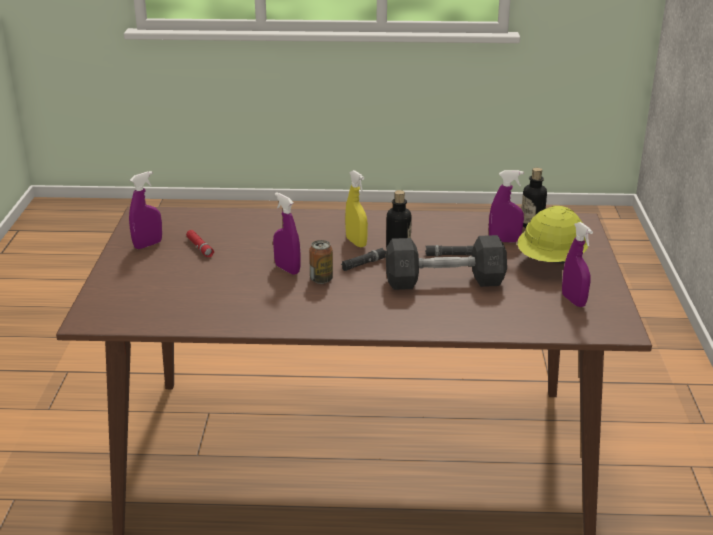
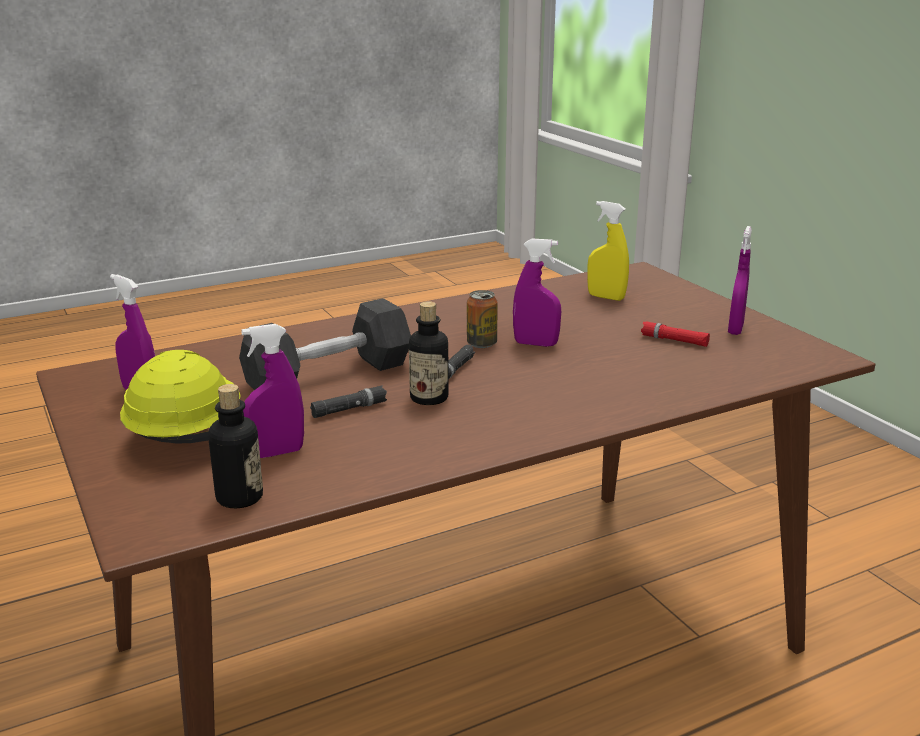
camera: 150 degrees right, 5 degrees down
yellow spray bottle [345,170,368,247] -> yellow spray bottle moved to [587,201,629,301]

